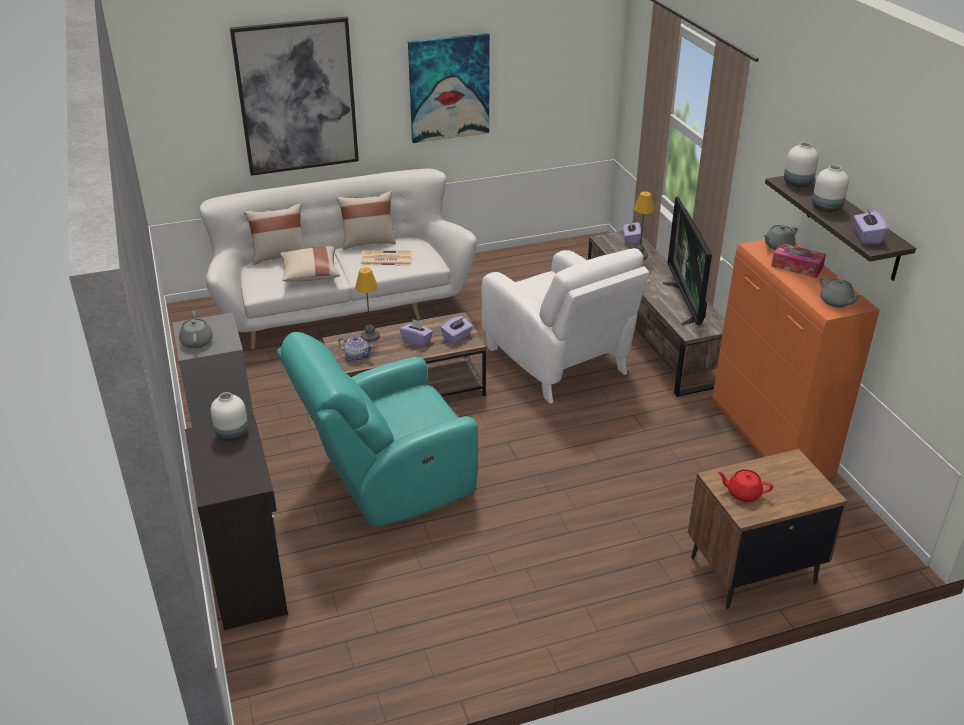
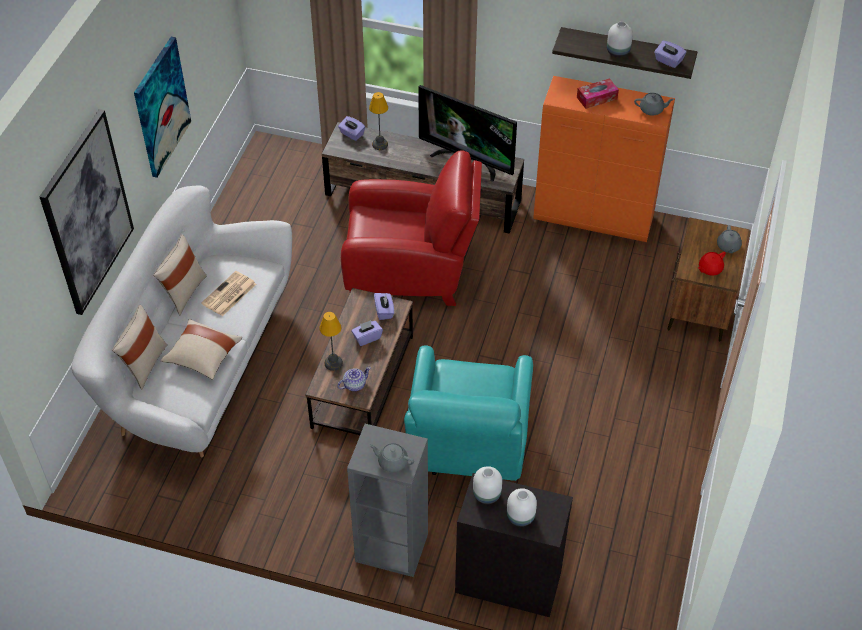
camera: 55 degrees left, 15 degrees up
white armchair [481,248,649,404] -> red armchair [341,150,482,306]
grey teapot [764,225,798,250] -> grey teapot moved to [717,225,742,253]
white vase [784,142,818,187] -> white vase moved to [507,488,537,527]

